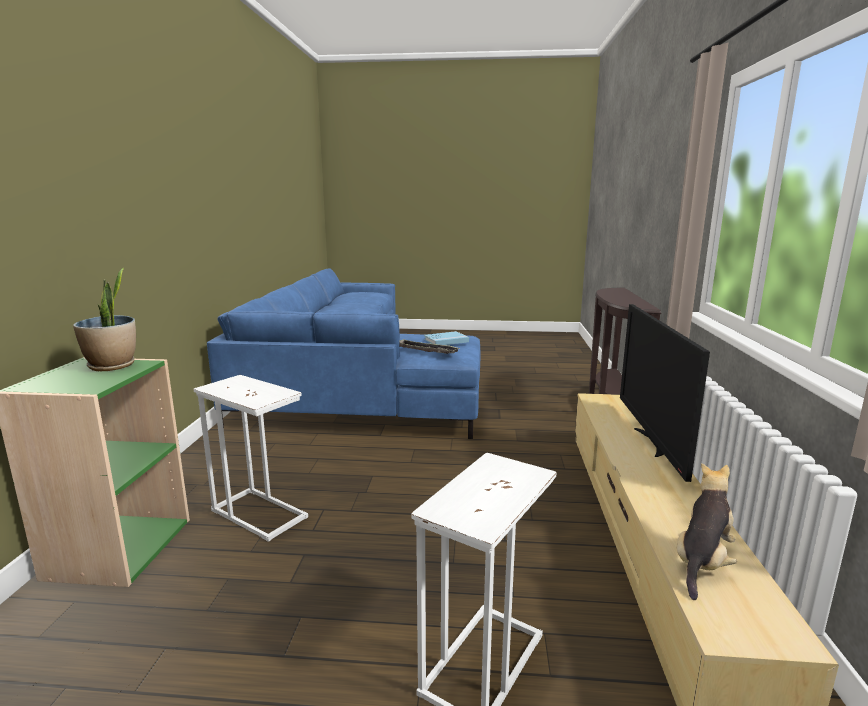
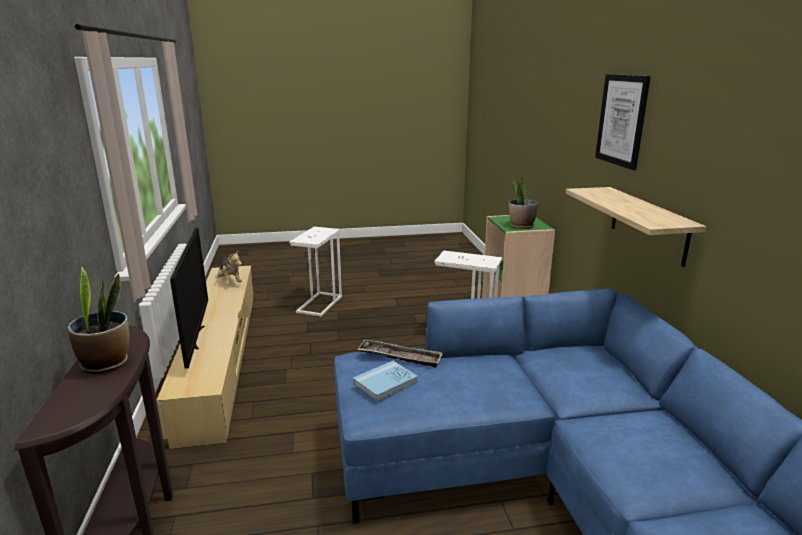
camera: 165 degrees right, 5 degrees up
plush toy [677,463,737,600] -> plush toy turned 60 degrees counterclockwise [215,250,242,284]
none -> potted plant [68,267,129,374]
none -> shelf [566,187,706,267]
none -> picture [595,74,651,170]

